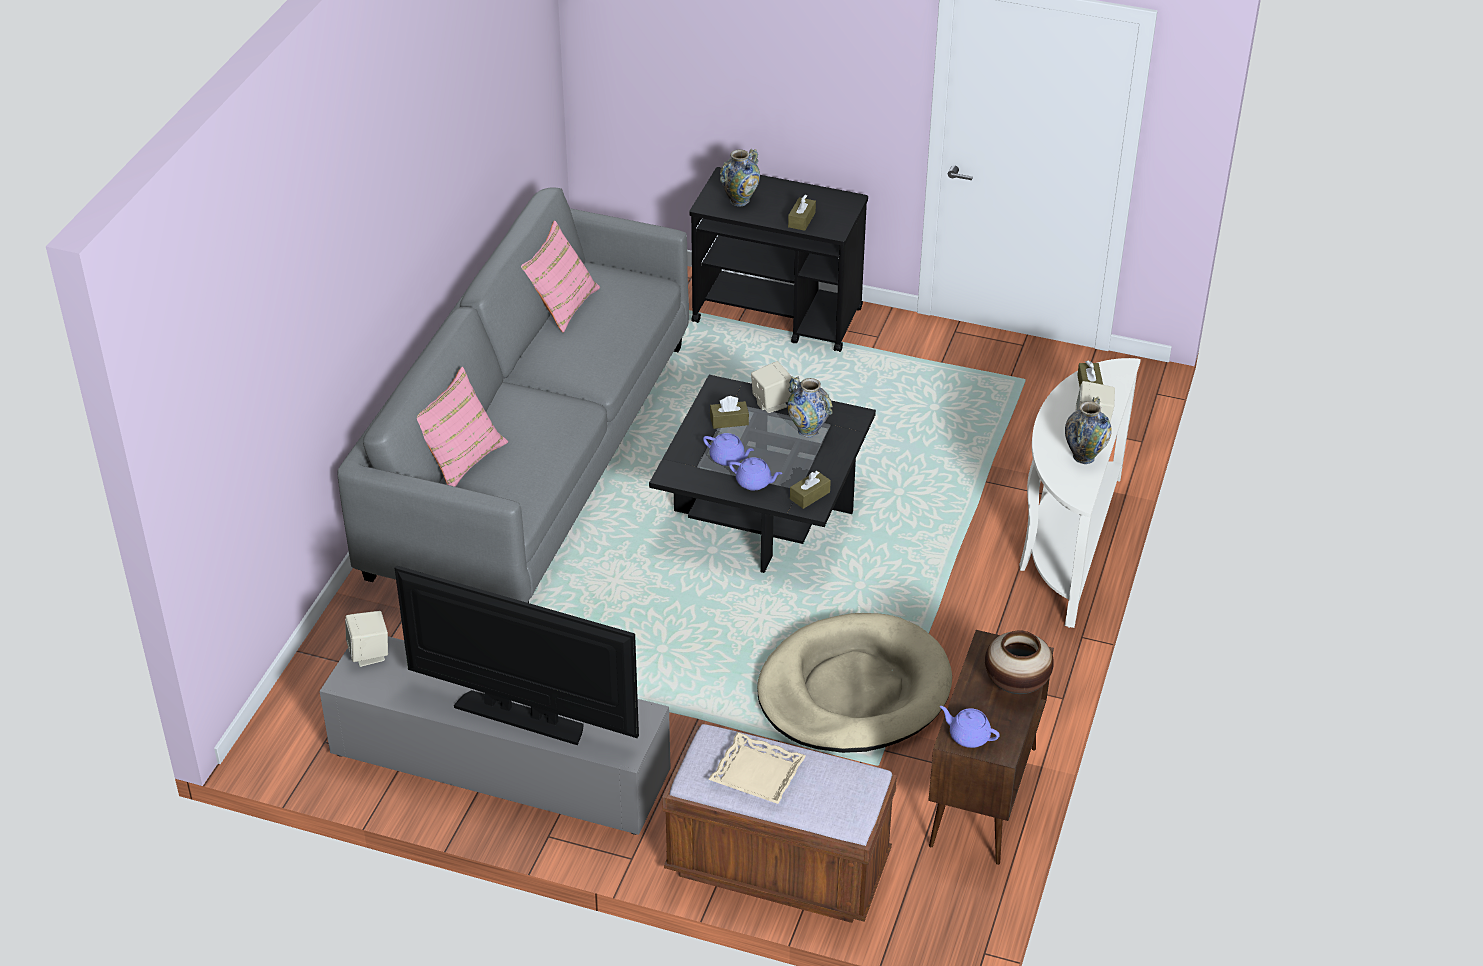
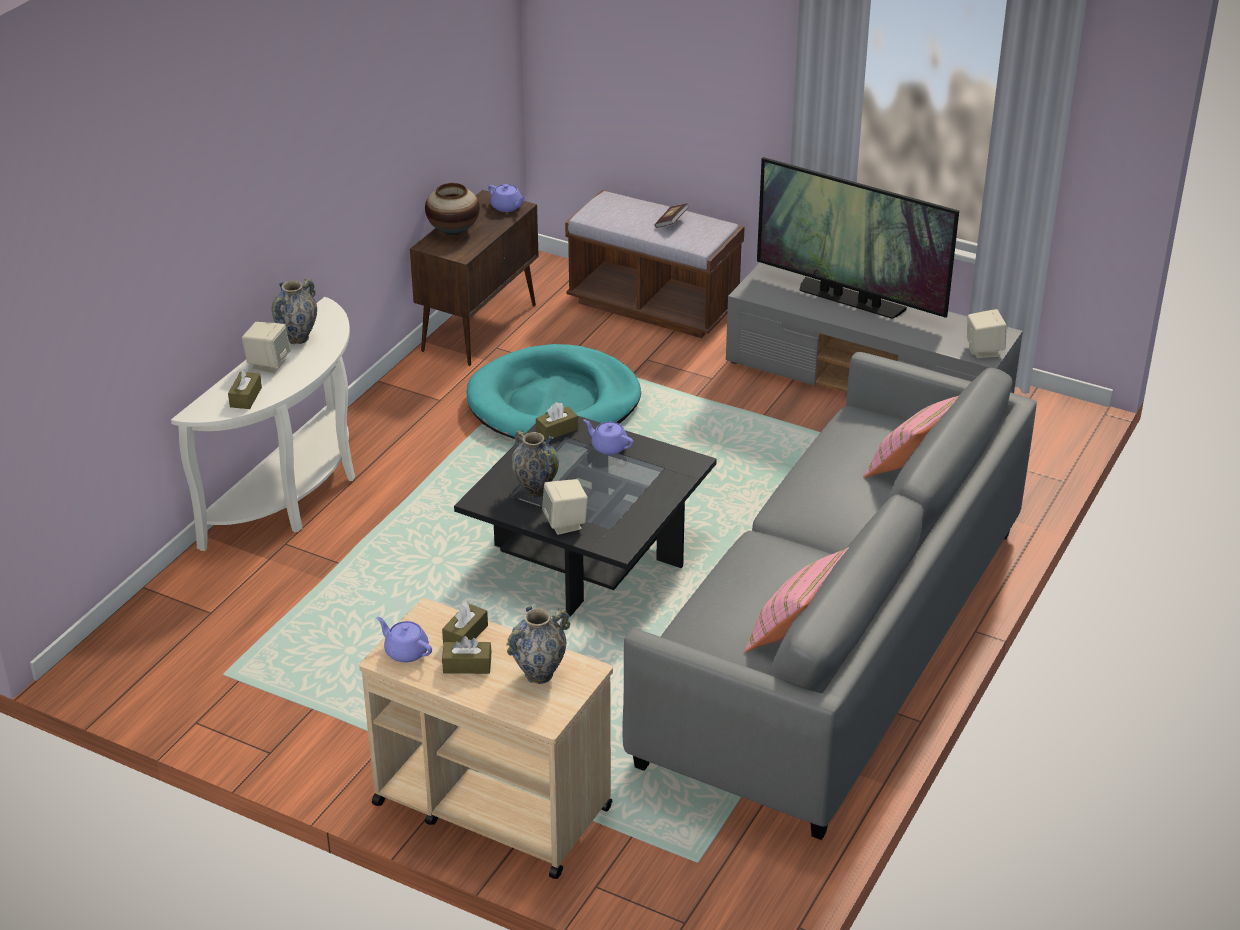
camera: 170 degrees left, 5 degrees down
black cart [689,167,868,352] -> beige cart [359,598,613,879]
purple teapot [703,433,754,466] -> purple teapot moved to [376,617,432,663]
beige tray [708,732,806,804] -> book [655,203,689,228]
brown tissue box [710,396,749,429] -> brown tissue box moved to [442,636,492,674]
beige dog bed [757,613,952,753] -> turquoise dog bed [466,344,641,439]

